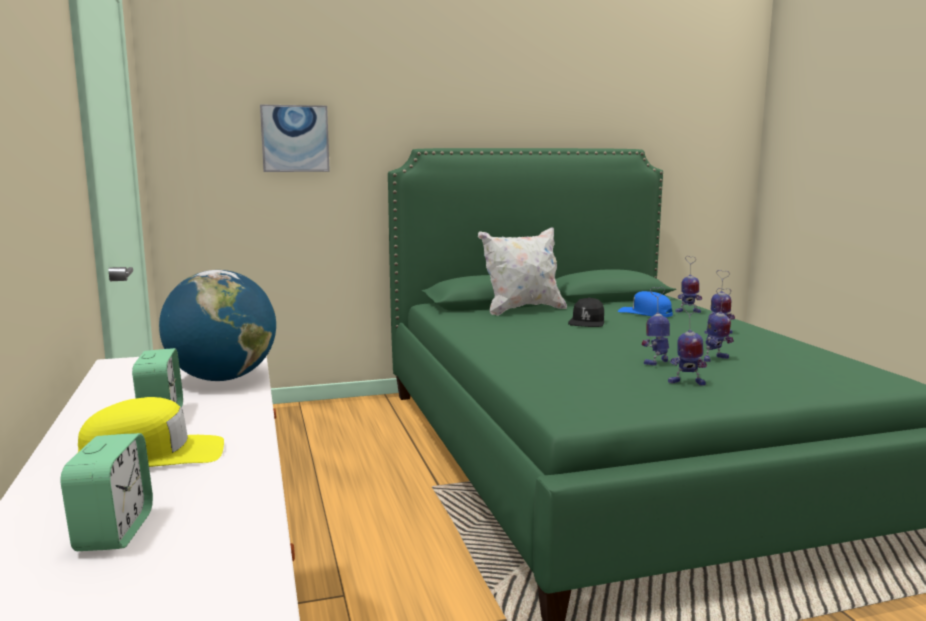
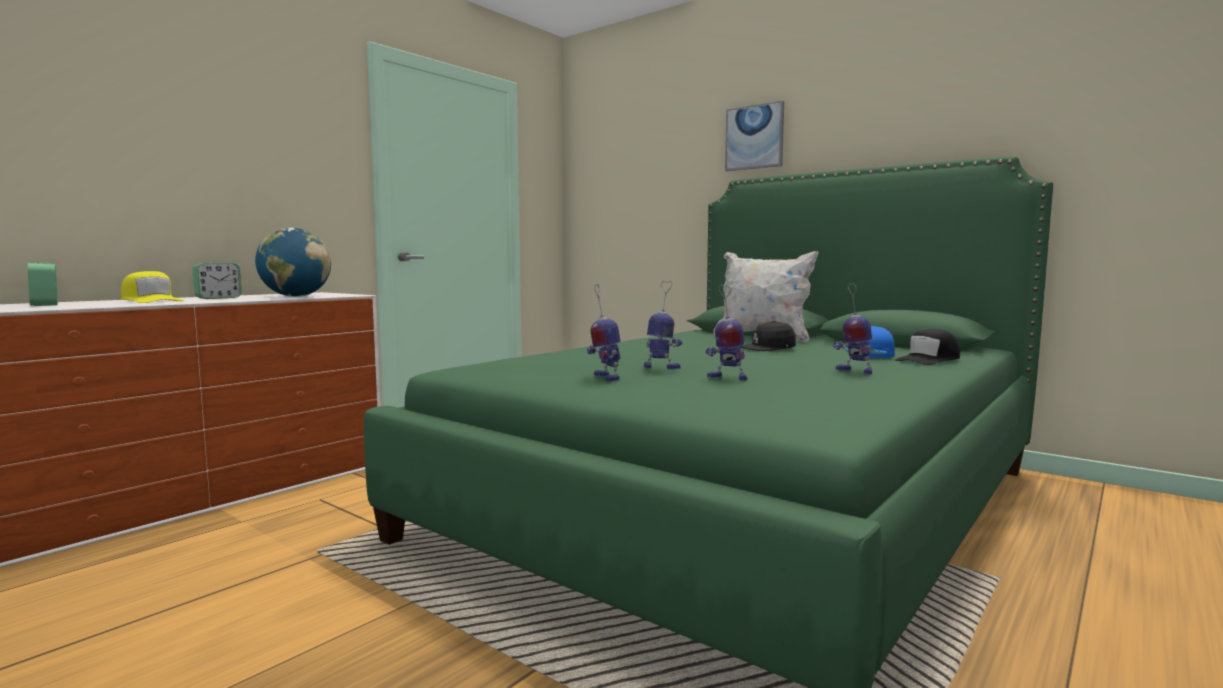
camera: 55 degrees right, 5 degrees down
alarm clock [60,433,153,551] -> alarm clock turned 90 degrees clockwise [27,263,58,306]
picture [260,105,330,172] -> picture moved to [725,101,784,171]
toy robot [675,256,702,313] -> black cap [895,329,960,365]

